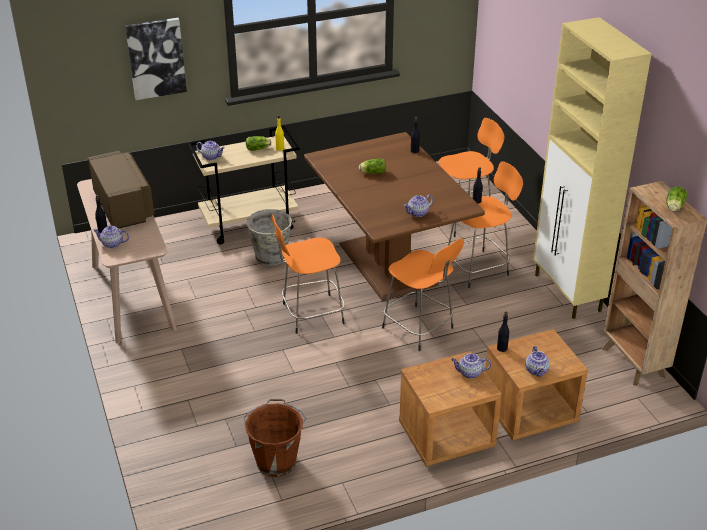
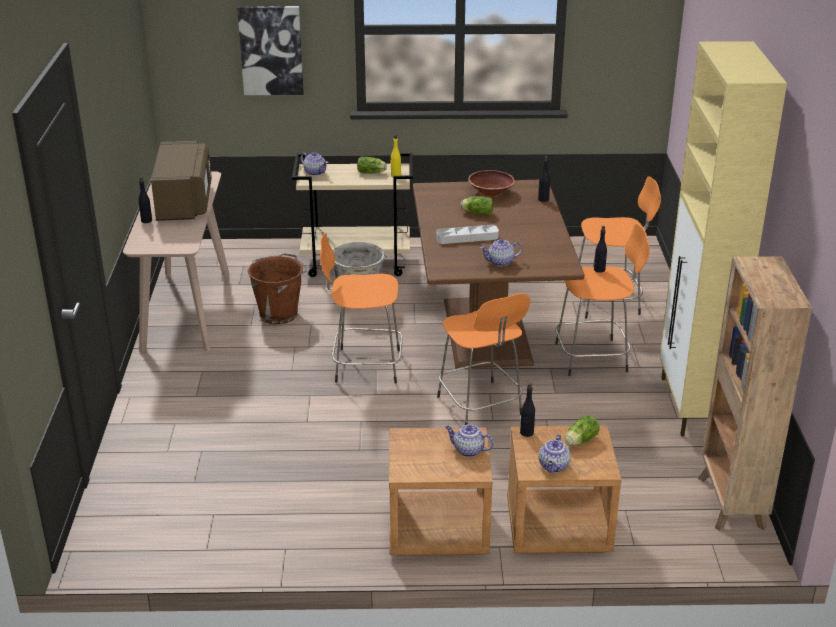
camera: 20 degrees right, 5 degrees down
teapot [93,226,129,248] -> none
brown bucket [244,399,306,477] -> brown bucket moved to [247,253,306,324]
lettuce [667,186,687,211] -> lettuce moved to [565,416,600,446]
none -> grey tray [436,225,499,244]
none -> brown bowl [468,170,515,196]

